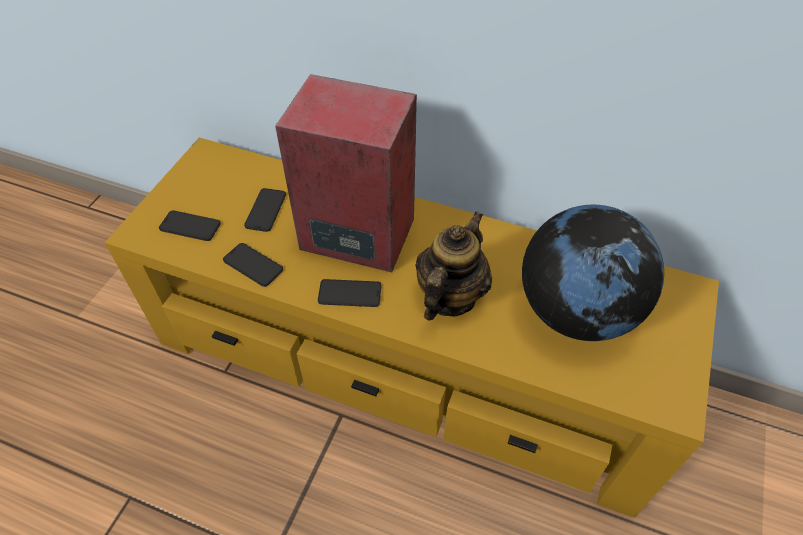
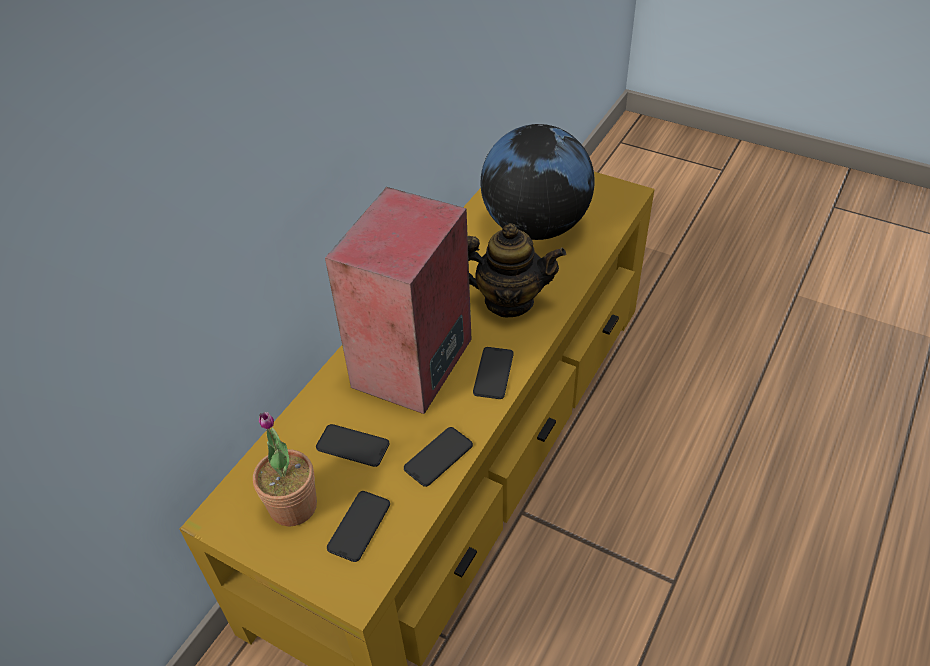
camera: 80 degrees left, 5 degrees down
teapot [415,211,492,321] -> teapot turned 150 degrees clockwise [468,223,566,317]
none -> potted plant [253,412,317,526]

